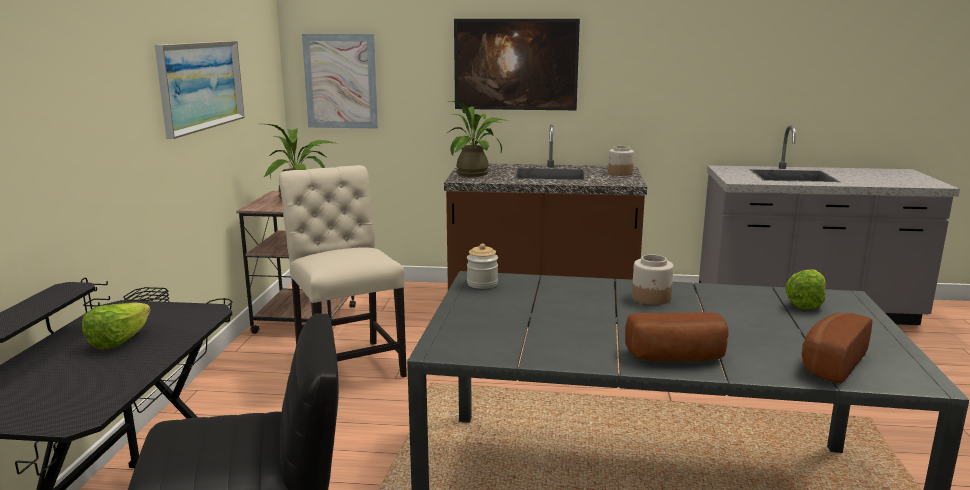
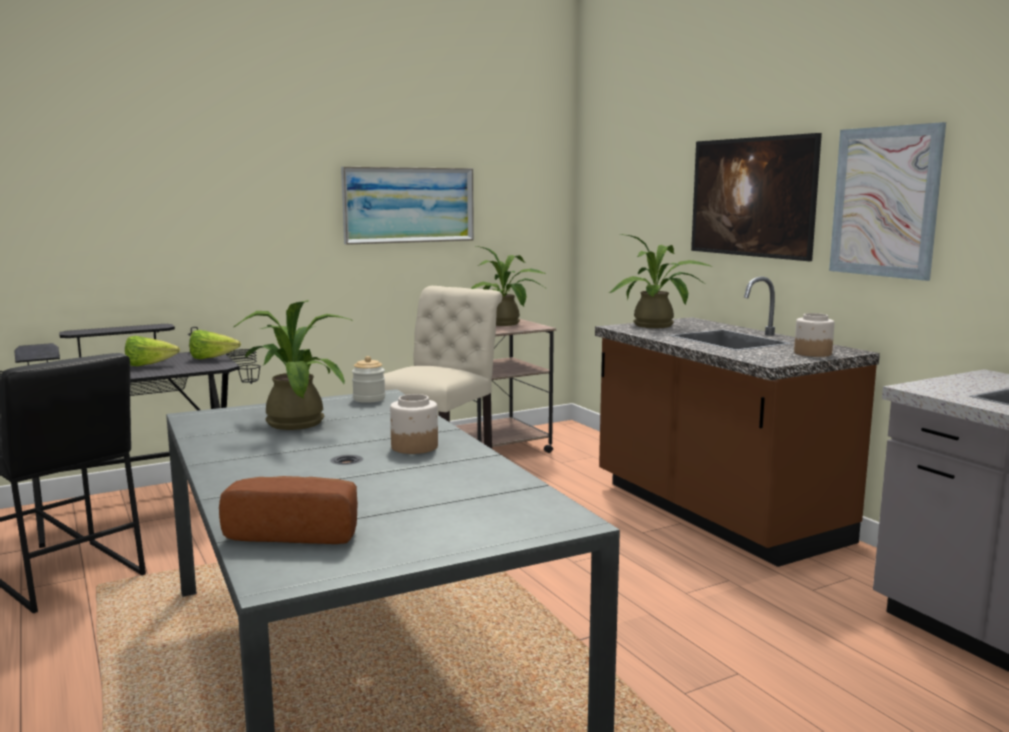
camera: 55 degrees right, 5 degrees down
picture [302,34,378,128] -> picture moved to [829,122,946,281]
bread [625,312,728,362] -> none
lettuce [785,269,826,309] -> lettuce moved to [189,330,241,359]
none -> potted plant [234,300,353,430]

